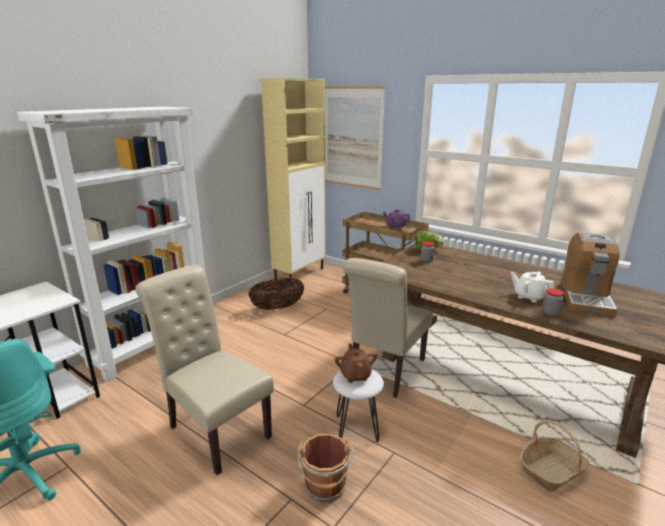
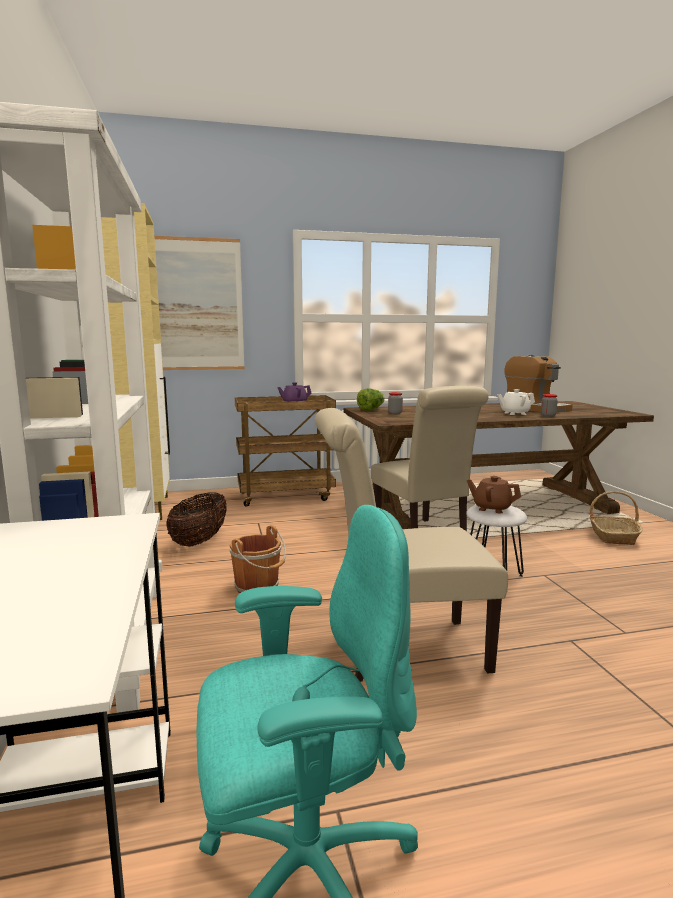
camera: 50 degrees left, 10 degrees down
brown bucket [297,434,353,502] -> brown bucket moved to [229,525,286,593]

